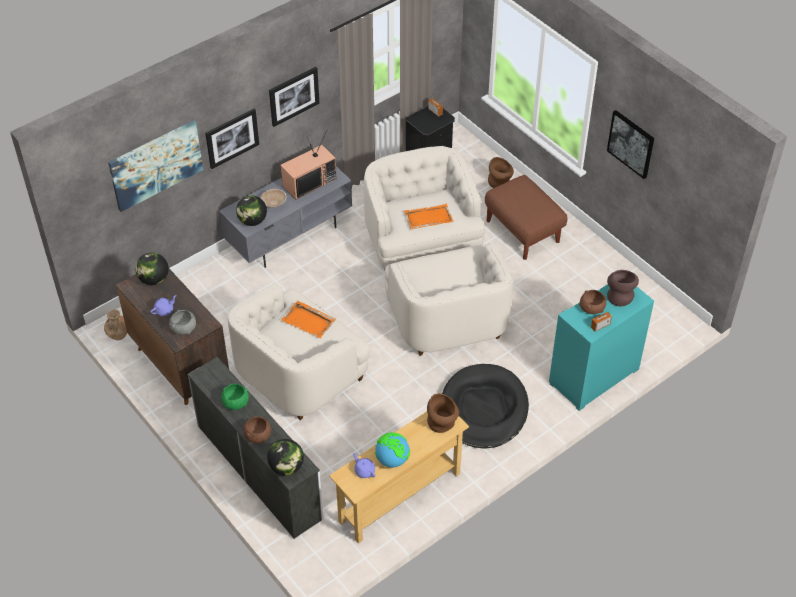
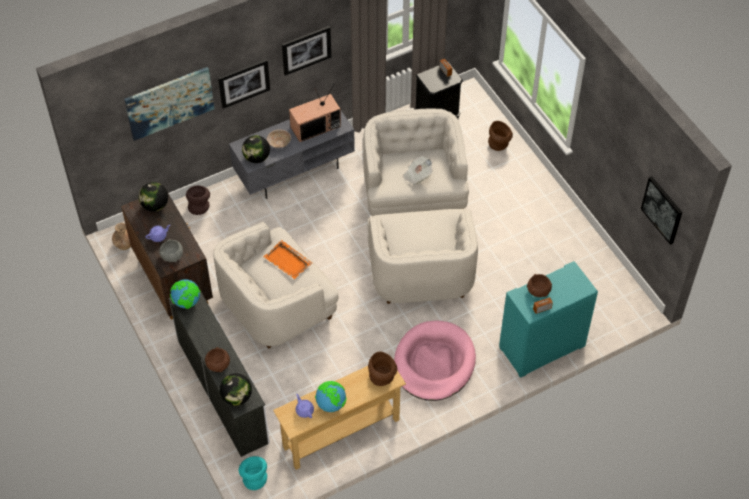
camera: 10 degrees right, 5 degrees up
green bowl [221,384,249,410] -> none
orange tray [404,204,453,229] -> newspaper [402,156,433,186]
black dog bed [442,364,529,449] -> pink dog bed [394,321,476,401]
brown ottoman [485,175,568,260] -> none
picture [607,110,654,179] -> picture moved to [641,176,682,245]
brown vase [607,270,639,306] -> brown vase moved to [186,185,210,215]
none -> globe [170,279,200,309]
none -> turquoise vase [239,456,267,490]

